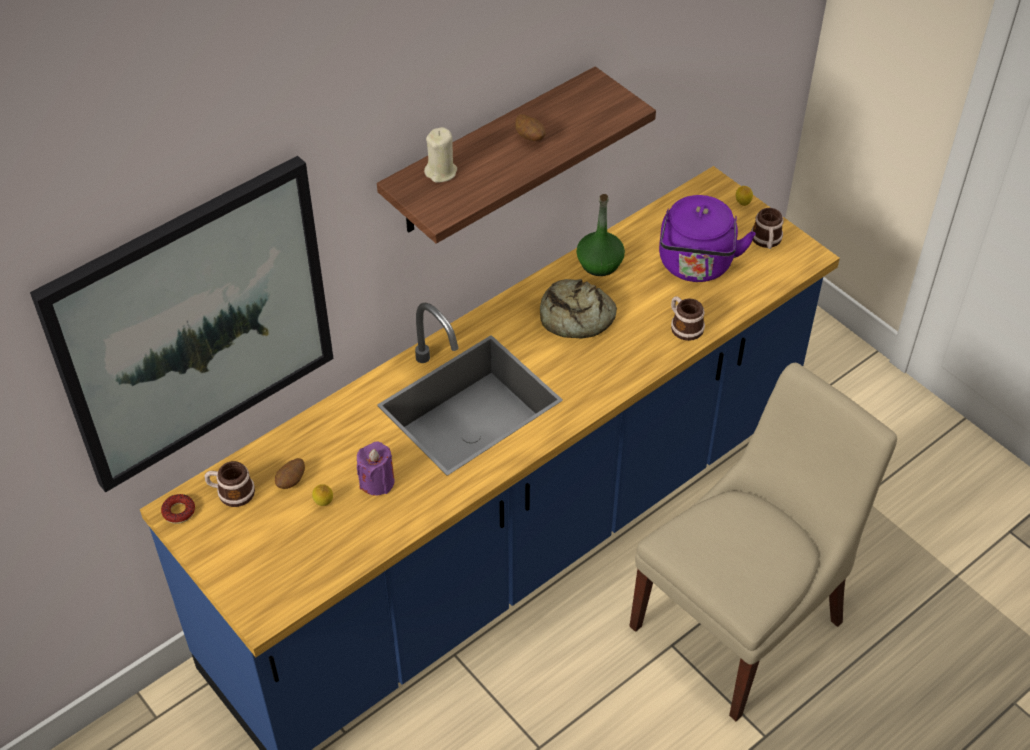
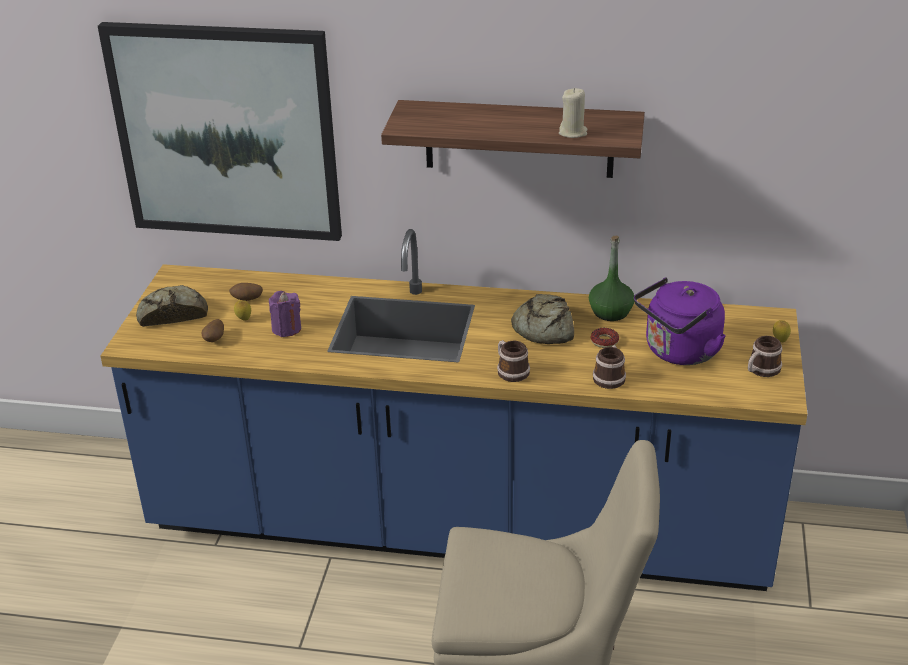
camera: 50 degrees right, 15 degrees down
donut [161,494,195,524] -> donut moved to [591,328,619,348]
mug [204,461,255,507] -> mug moved to [497,340,530,382]
beige candle [424,127,457,183] -> beige candle moved to [559,88,587,138]
potato [515,114,546,141] -> potato moved to [202,319,224,342]
none -> bread [136,285,208,327]

